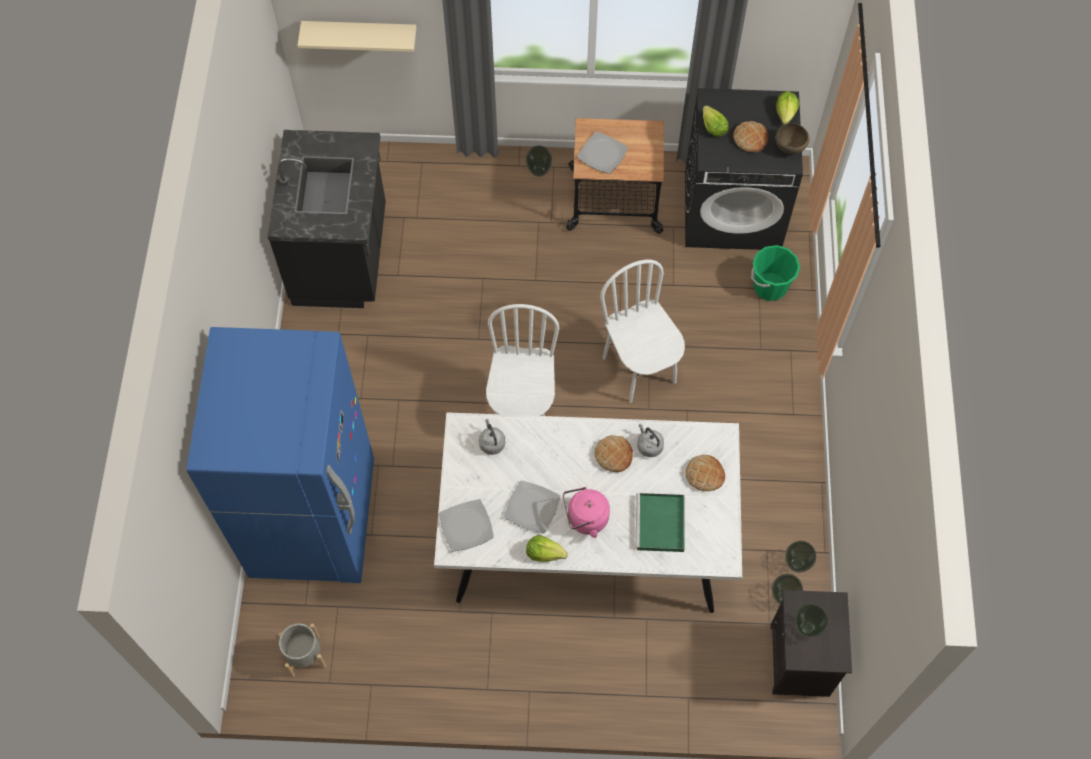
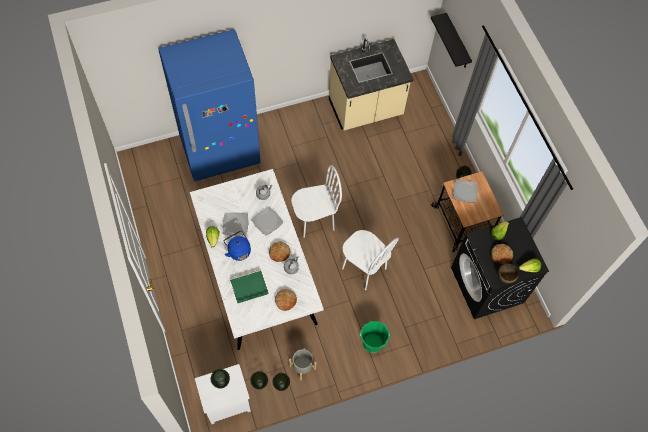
camera: 65 degrees right, 0 degrees up
black counter [267,130,386,308] -> beige counter [329,38,414,130]
grey planter [278,623,326,677] -> grey planter moved to [289,348,316,381]
beige shelf [298,21,417,52] -> black shelf [431,13,472,67]
plate [439,499,494,551] -> plate moved to [251,206,283,235]
pink kettle [563,487,610,538] -> blue kettle [224,231,251,261]
white chair [600,259,685,403] -> white chair turned 90 degrees clockwise [342,230,399,290]
green bucket [751,245,800,301] -> green bucket moved to [360,321,390,352]
black nightstand [770,590,852,697] -> white nightstand [195,364,251,424]

